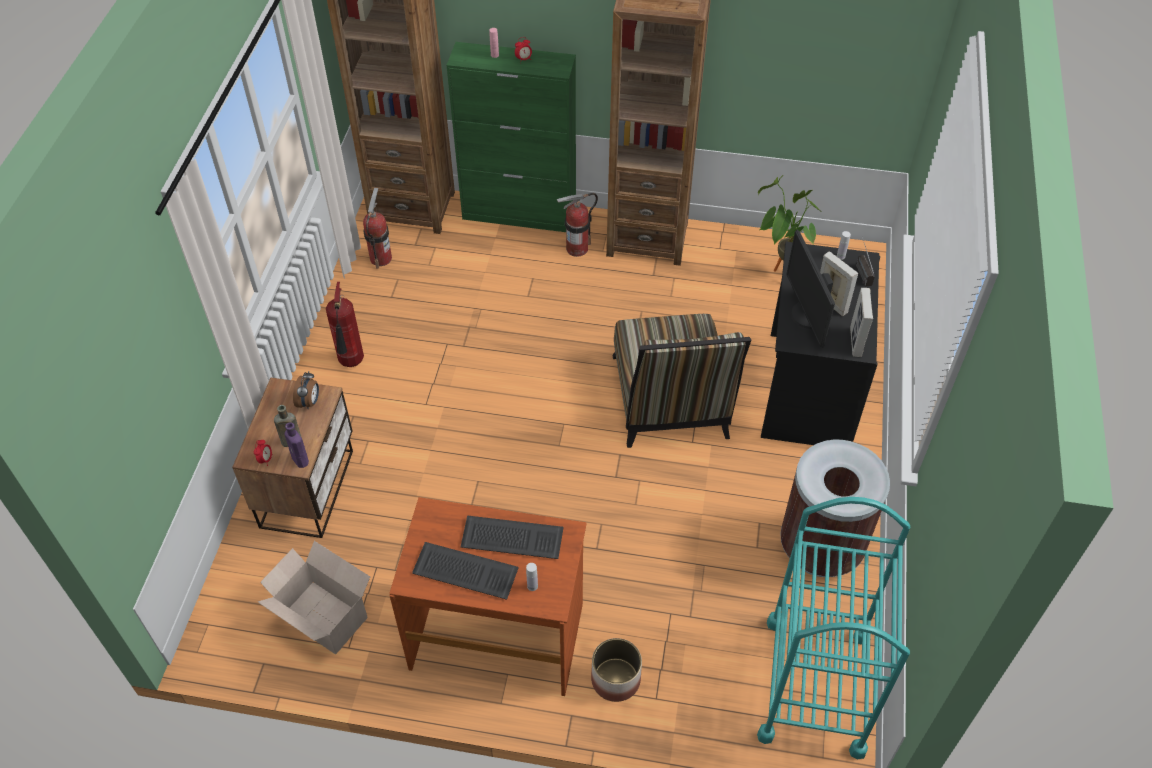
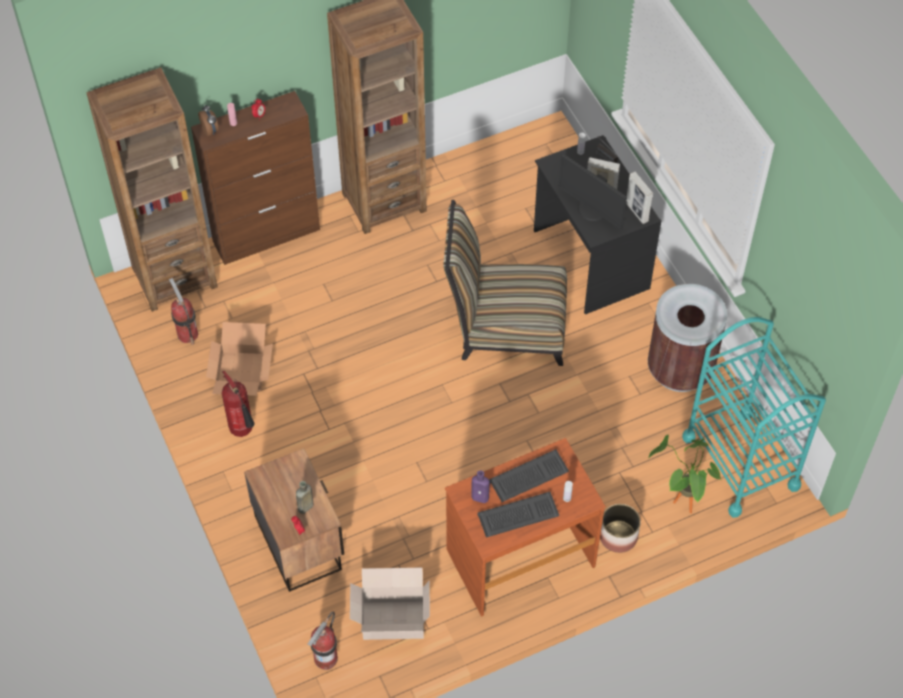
camera: 35 degrees left, 5 degrees up
purple bottle [285,422,309,468] -> purple bottle moved to [471,470,490,503]
alarm clock [293,371,319,409] -> alarm clock moved to [198,105,219,137]
green cabinet [446,42,576,232] -> brown cabinet [191,91,320,265]
fire extinguisher [556,193,598,257] -> fire extinguisher moved to [308,612,338,670]
chair [613,314,751,448] -> chair turned 135 degrees clockwise [444,200,567,366]
potted plant [758,175,822,272] -> potted plant moved to [648,435,721,513]
none -> cardboard box [206,322,273,396]

